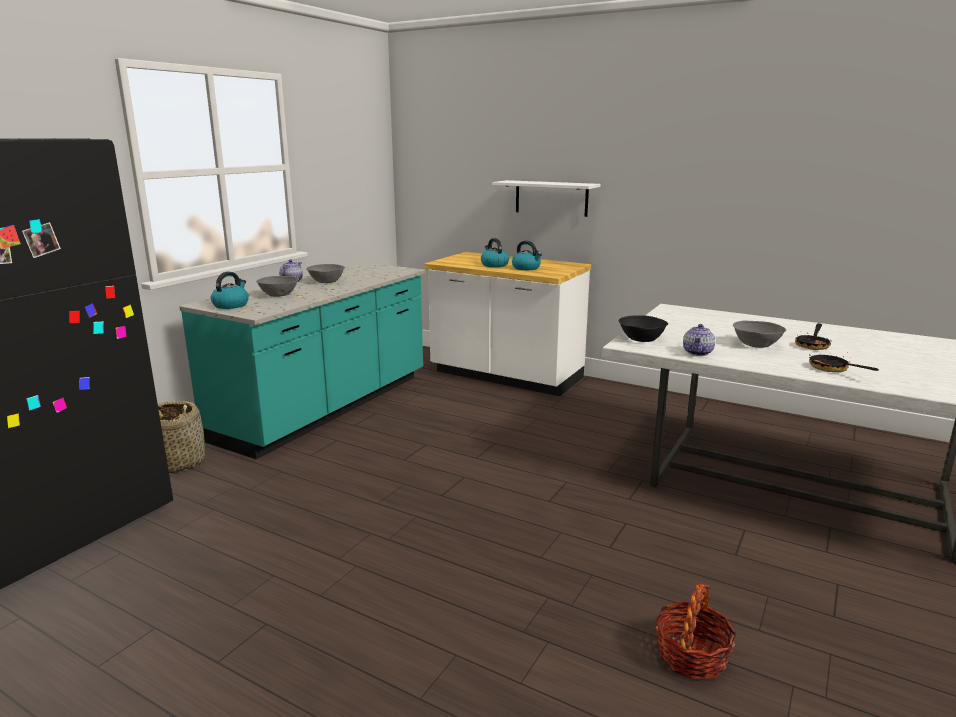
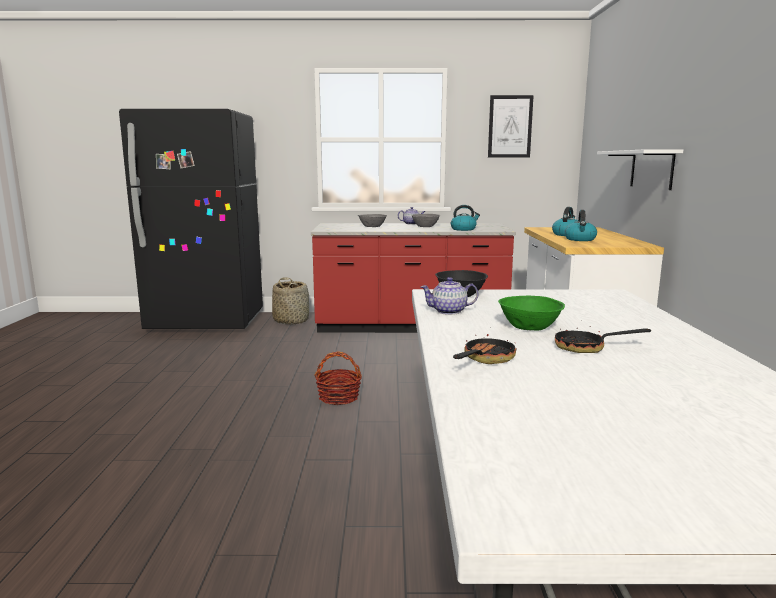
camera: 60 degrees right, 5 degrees down
turquoise counter [179,262,425,459] -> red counter [311,223,516,333]
kettle [211,272,249,309] -> kettle moved to [451,205,480,231]
basket [655,584,737,680] -> basket moved to [315,351,362,405]
grey bowl [733,321,786,348] -> green bowl [498,296,565,330]
none -> picture [488,95,534,158]

